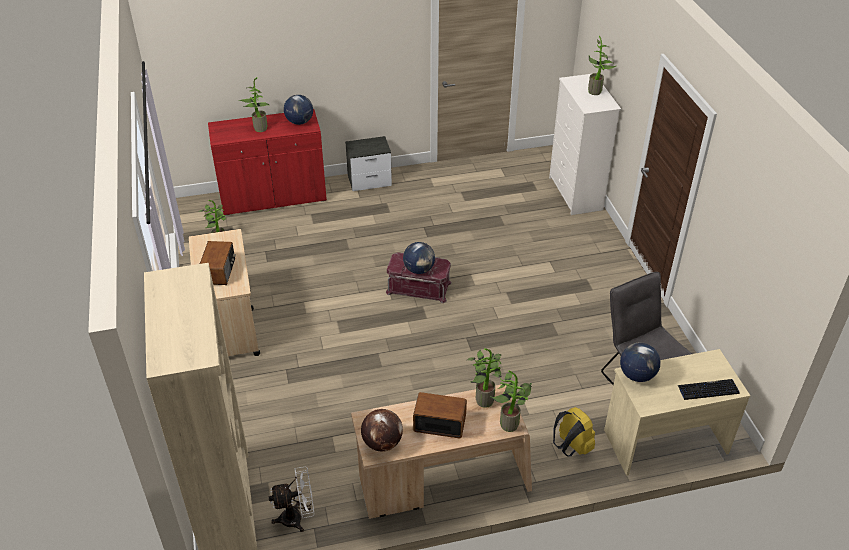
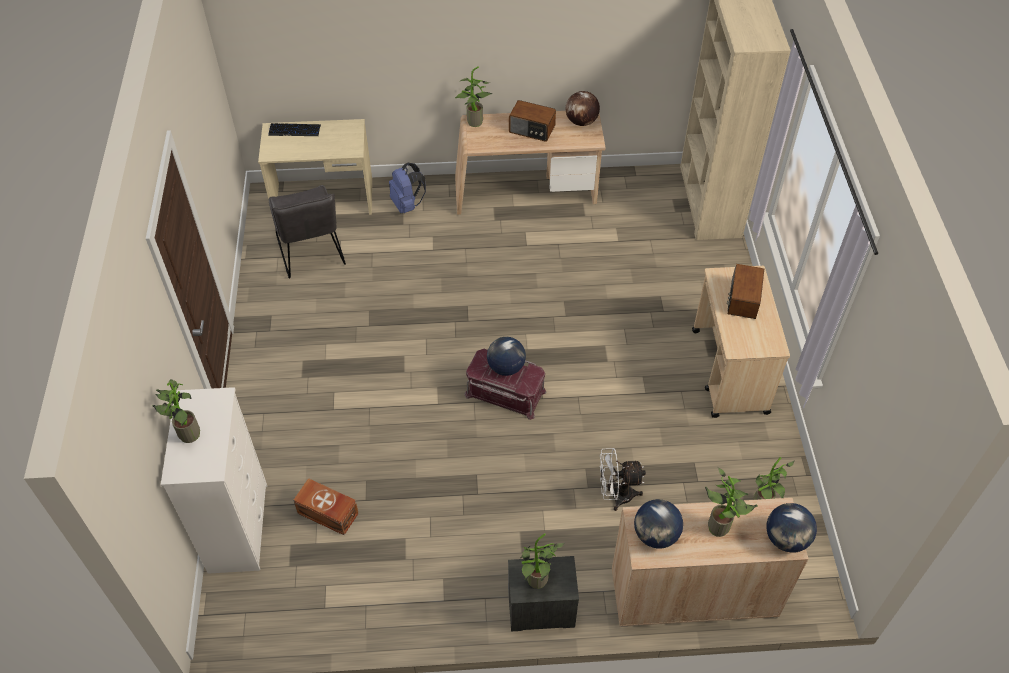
camera: 170 degrees left, 10 degrees up
red cabinet [208,109,327,215] -> beige cabinet [612,498,808,627]
white fan [269,466,314,532] -> white fan moved to [599,448,646,511]
potted plant [467,348,501,408] -> potted plant moved to [520,533,565,589]
yellow backpack [553,407,595,457] -> blue backpack [389,163,426,213]
globe [620,343,660,382] -> globe moved to [766,503,817,553]
none -> brown storage box [293,478,359,535]

